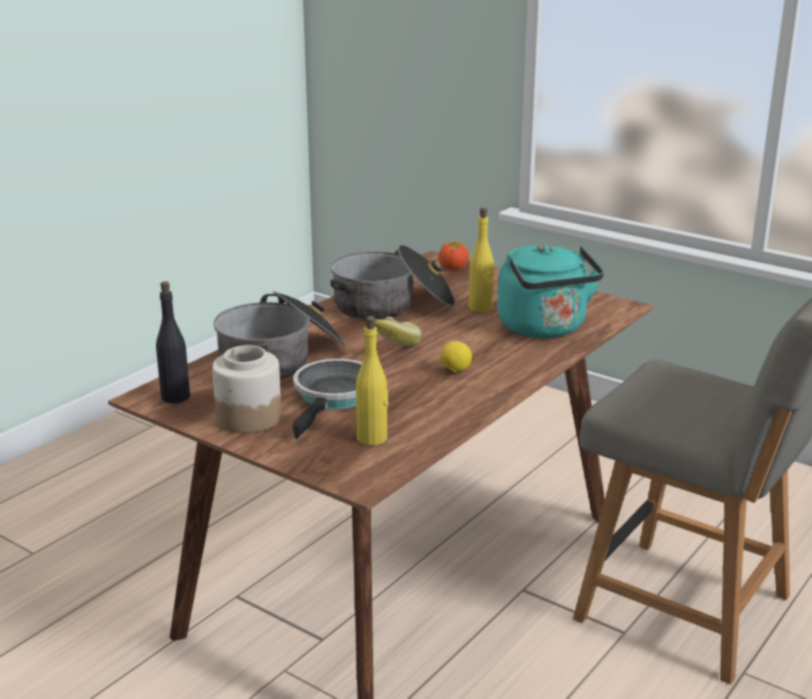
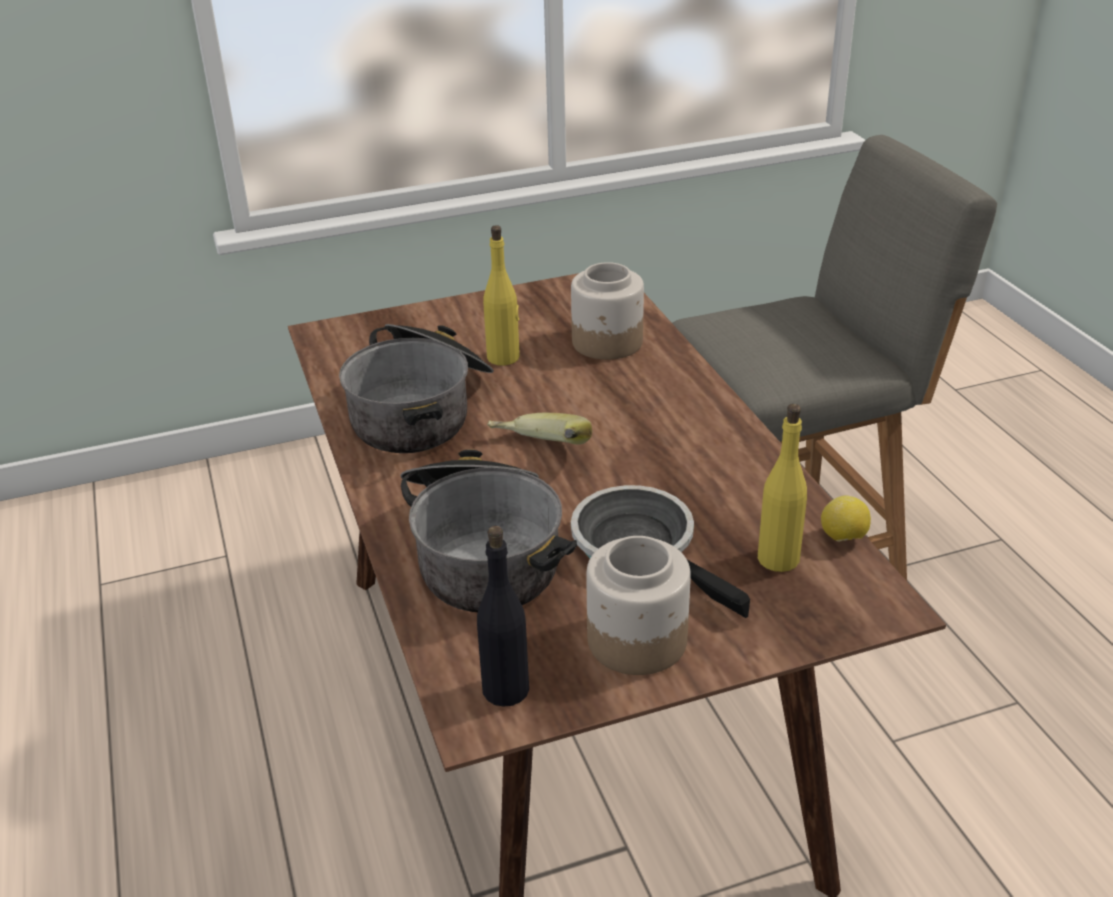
camera: 55 degrees left, 10 degrees up
tomato [439,237,469,270] -> none
lemon [440,341,472,372] -> lemon moved to [821,495,871,542]
turquoise kettle [497,244,604,338] -> jar [571,262,644,360]

